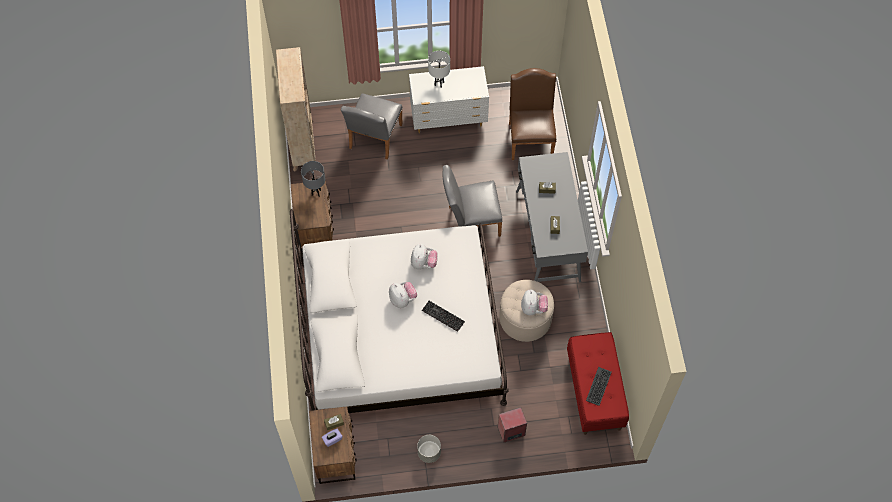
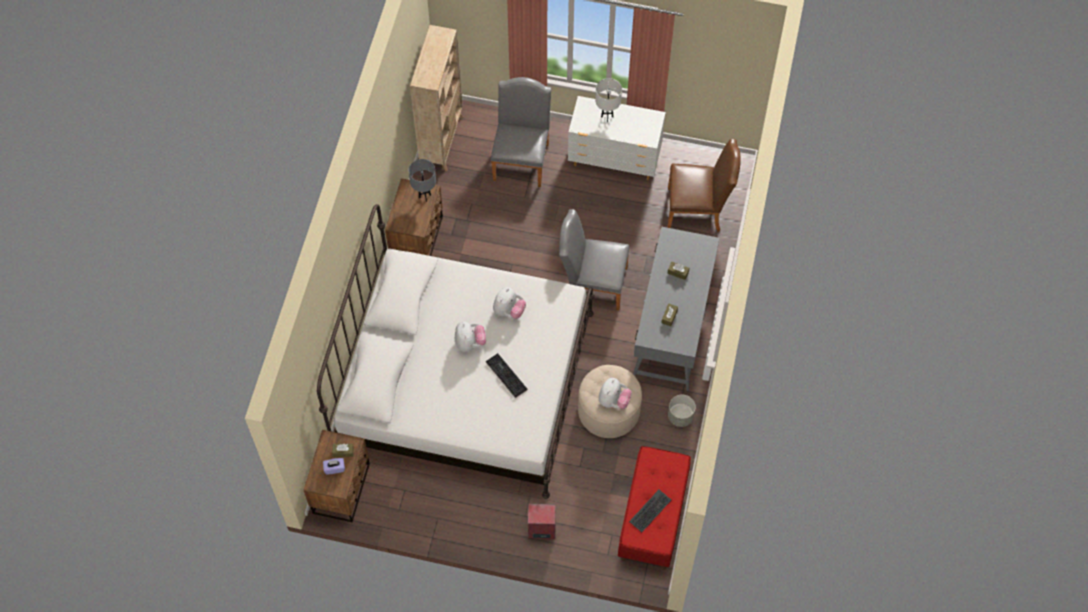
camera: 20 degrees right, 0 degrees up
grey chair [341,93,403,160] -> grey chair turned 150 degrees clockwise [491,77,551,187]
grey planter [417,435,441,463] -> grey planter moved to [668,395,696,427]
brown chair [509,68,556,160] -> brown chair turned 75 degrees clockwise [667,139,741,232]

